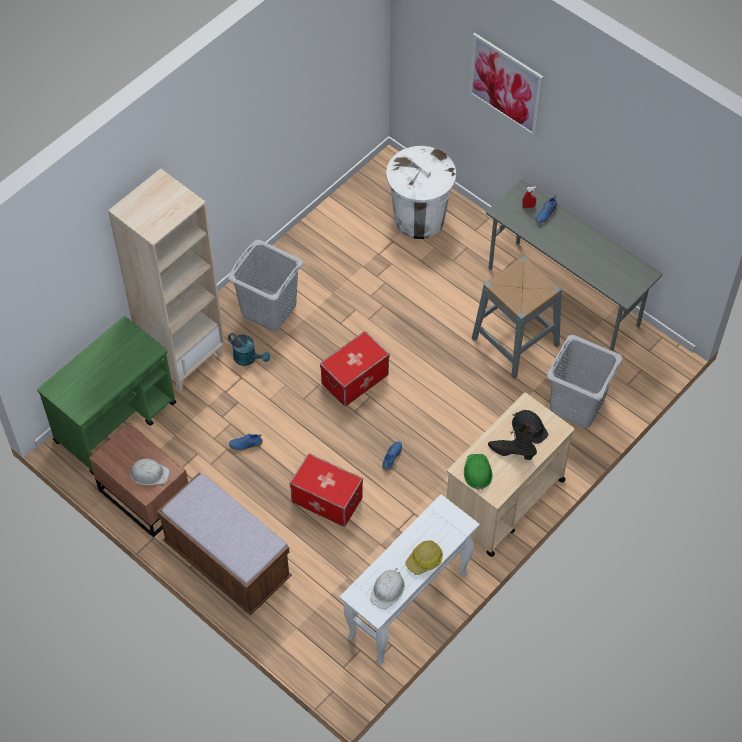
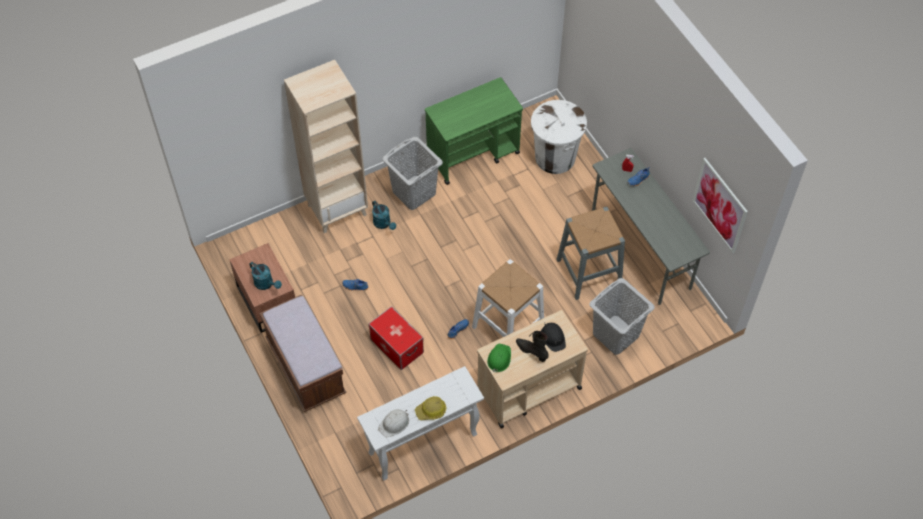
camera: 20 degrees right, 0 degrees up
green cart [37,316,176,475] -> green cart moved to [425,77,523,185]
white hard hat [127,459,170,485] -> turquoise watering can [249,262,282,290]
storage box [320,331,389,407] -> none
picture [469,33,543,137] -> picture moved to [693,158,748,253]
none -> white stool [472,259,544,337]

